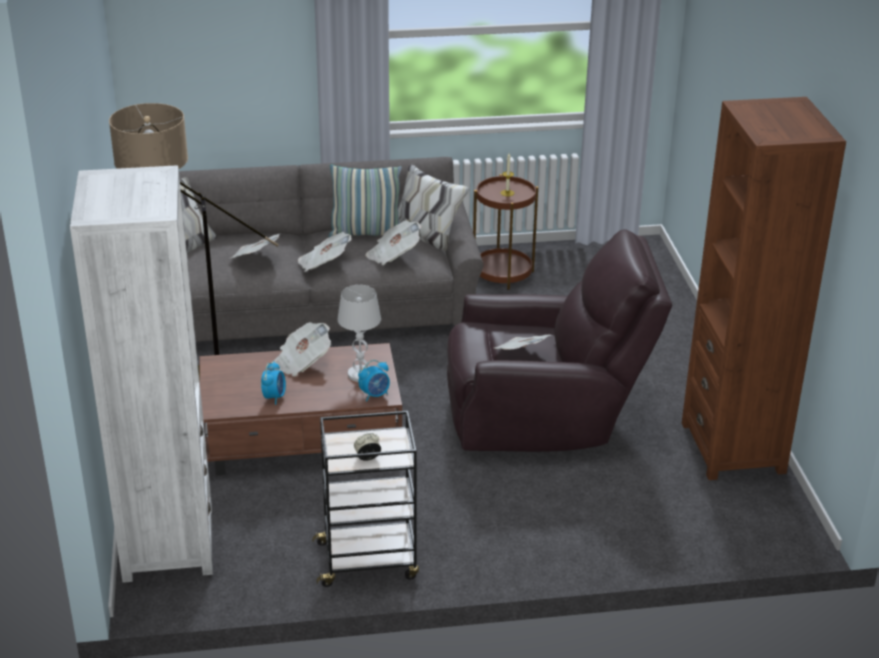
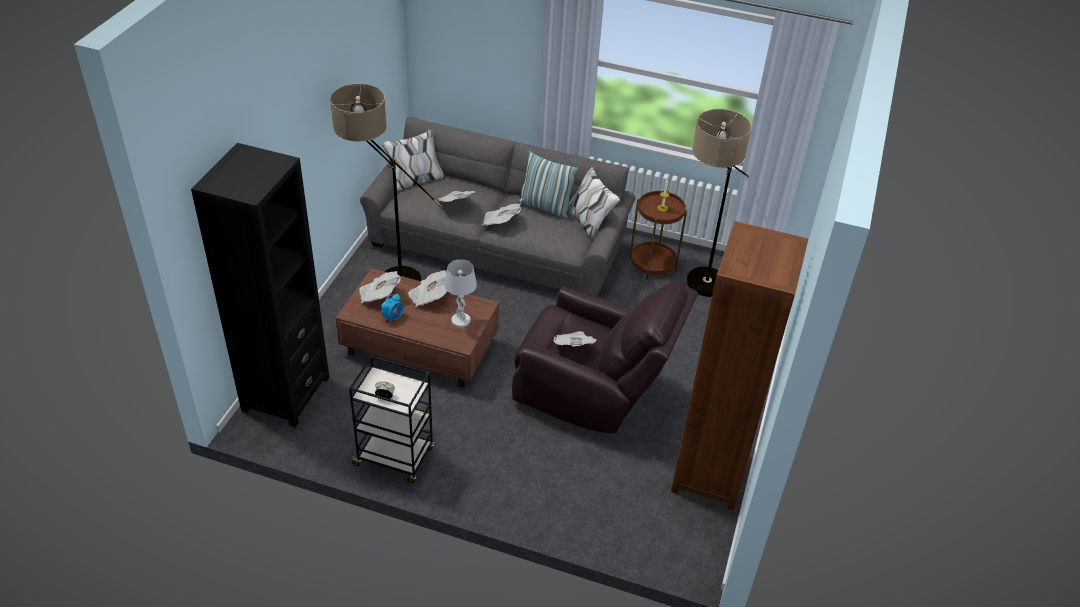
camera: 25 degrees right, 10 degrees up
white bookcase [70,165,213,583] -> black bookcase [191,143,329,427]
alarm clock [358,360,390,401] -> none
newspaper [366,221,422,265] -> newspaper moved to [359,271,401,303]
none -> floor lamp [686,109,751,297]

